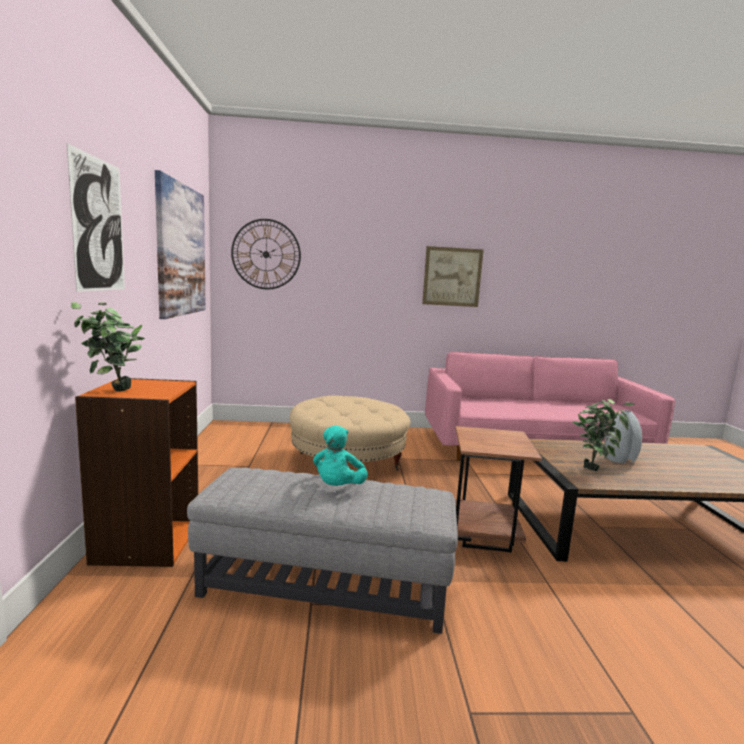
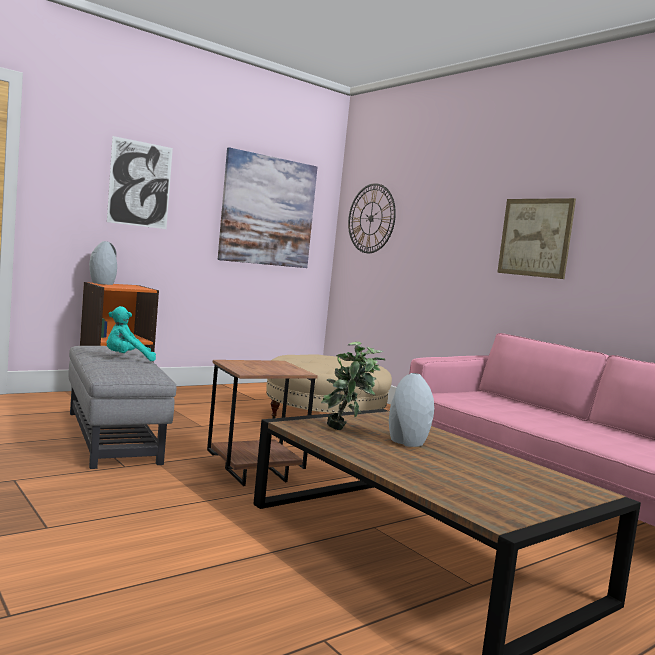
camera: 55 degrees right, 5 degrees down
potted plant [71,302,145,392] -> grey vase [89,241,117,285]

